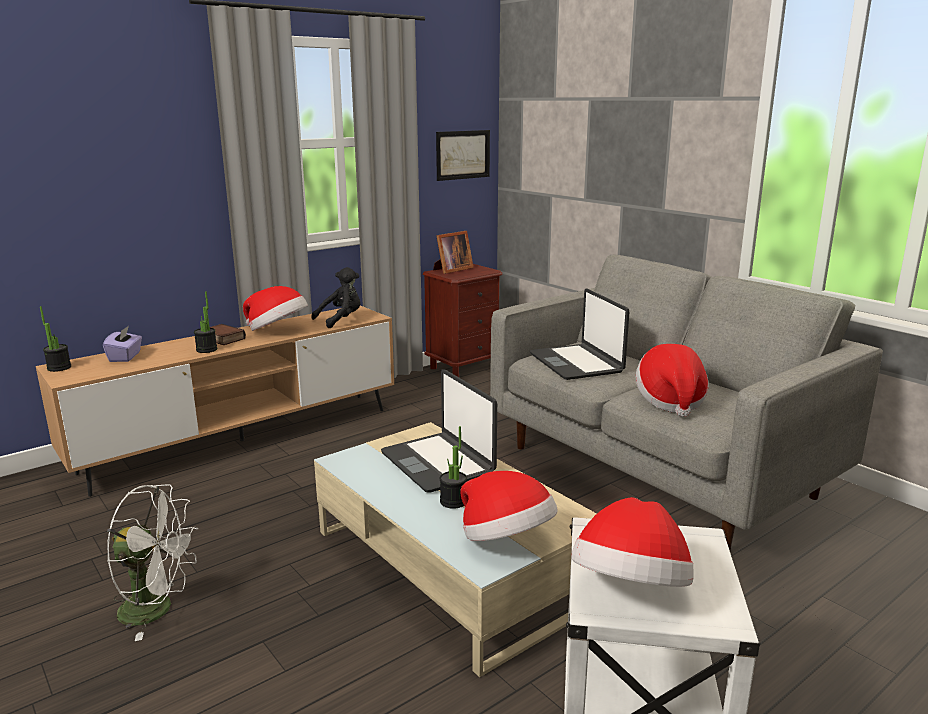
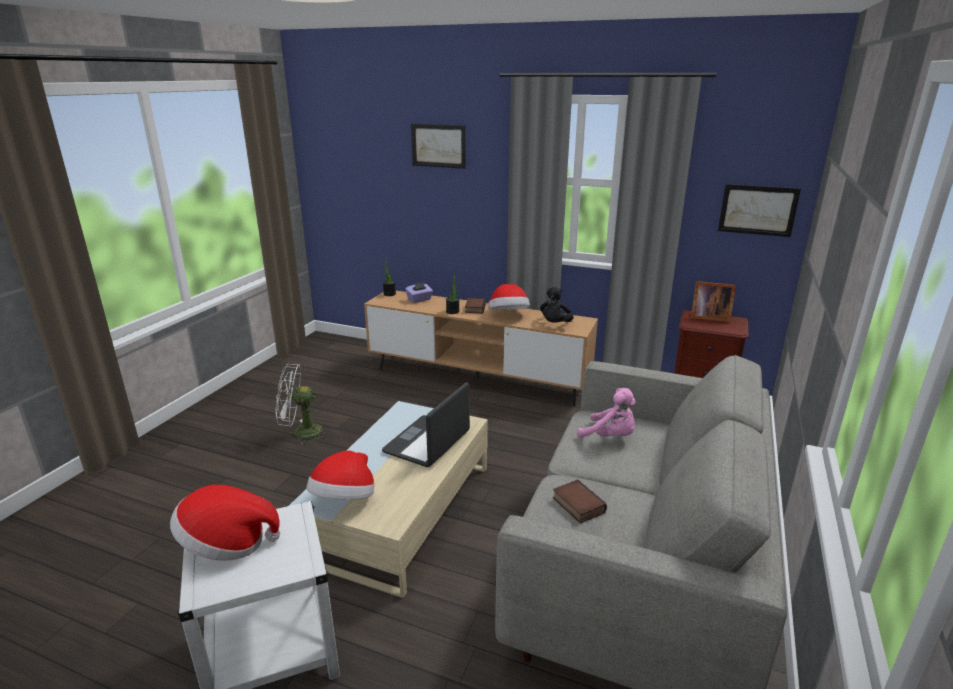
camera: 60 degrees right, 5 degrees up
white fan [107,484,198,641] -> white fan turned 105 degrees clockwise [276,364,330,445]
black plush toy [311,267,361,328] -> black plush toy turned 90 degrees clockwise [540,287,574,323]
potted plant [440,426,467,509] -> none
laptop [530,288,629,380] -> pink plush toy [577,388,636,439]
hat [635,344,708,417] -> book [553,479,607,523]
none -> picture [411,124,466,169]

